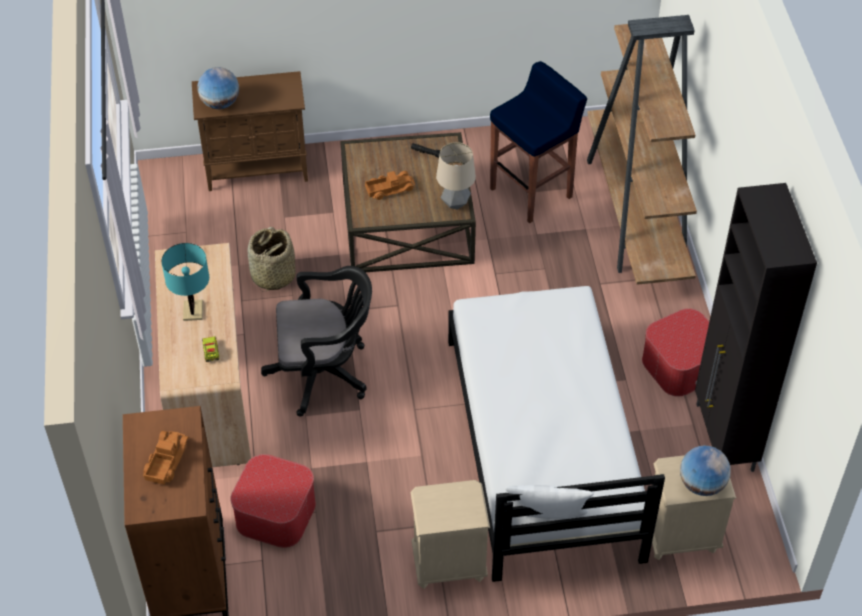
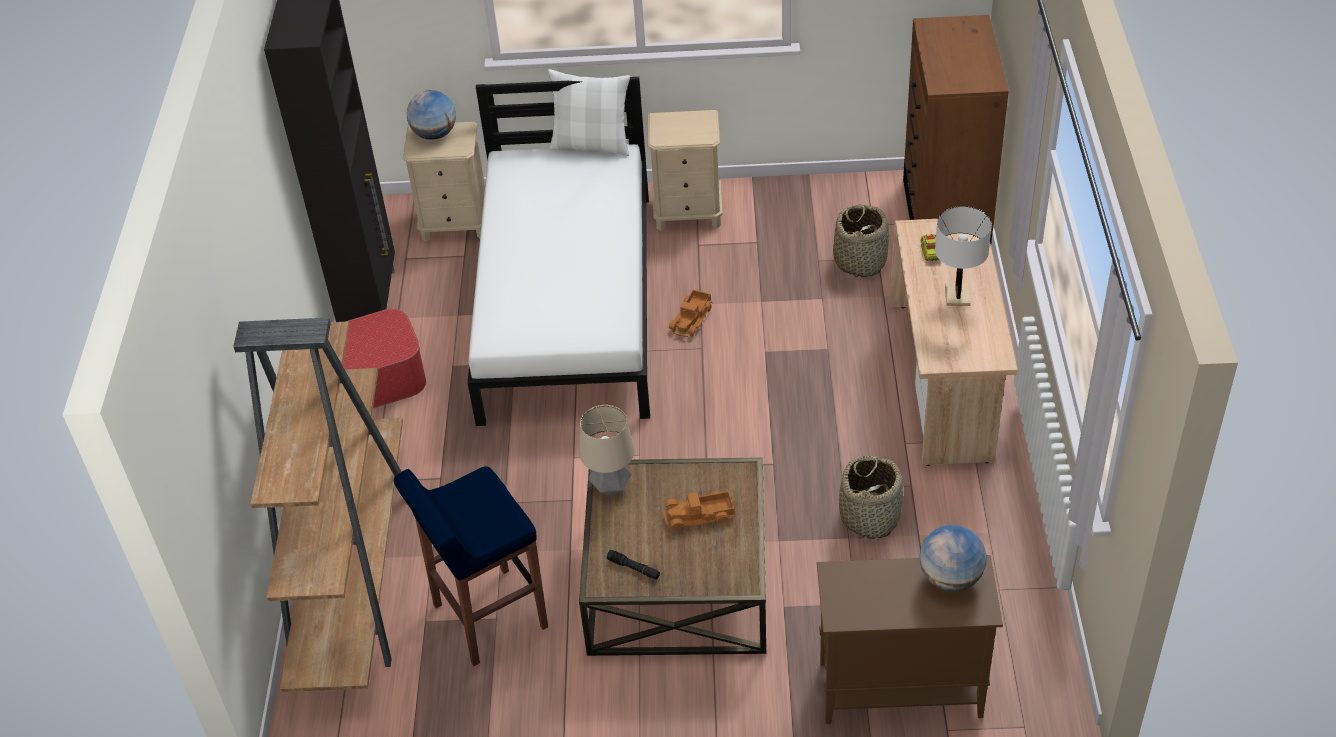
camera: 170 degrees left, 5 degrees down
toy truck [143,431,189,485] -> toy truck moved to [669,290,713,337]
turquoise table lamp [161,243,209,321] -> white table lamp [935,206,992,306]
ottoman [230,454,316,548] -> basket [833,204,889,277]
black office chair [261,266,372,417] -> none

